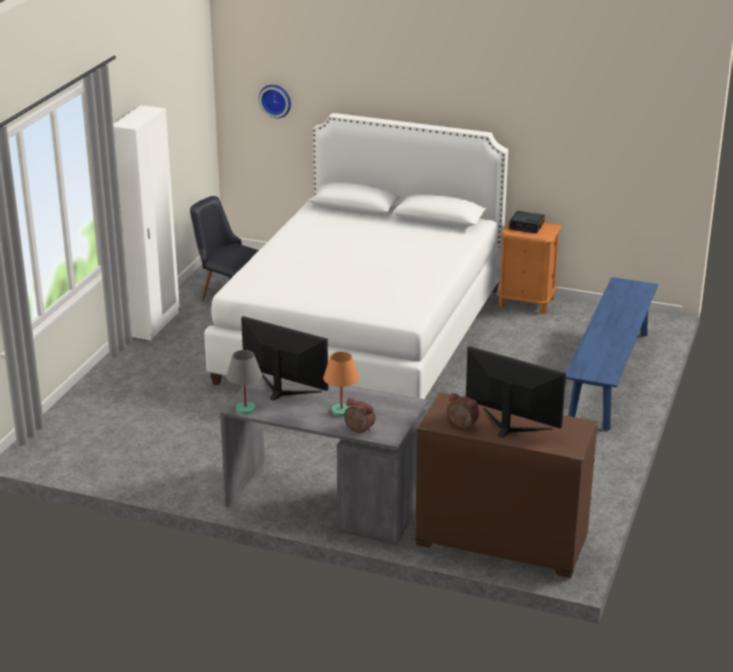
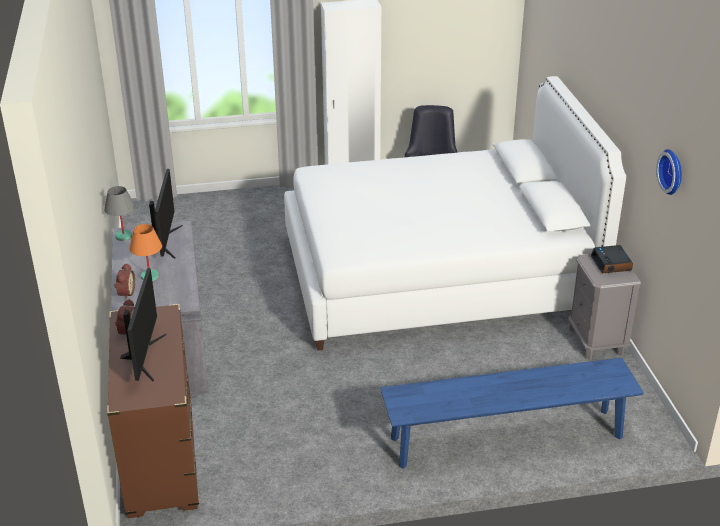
camera: 60 degrees right, 5 degrees up
wall clock [259,85,291,118] -> wall clock moved to [656,149,682,195]
orange nightstand [497,220,561,314] -> grey nightstand [568,254,641,360]

